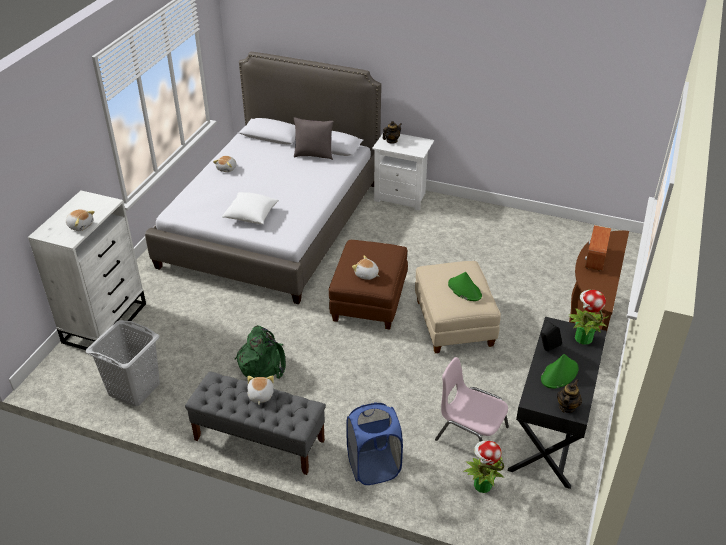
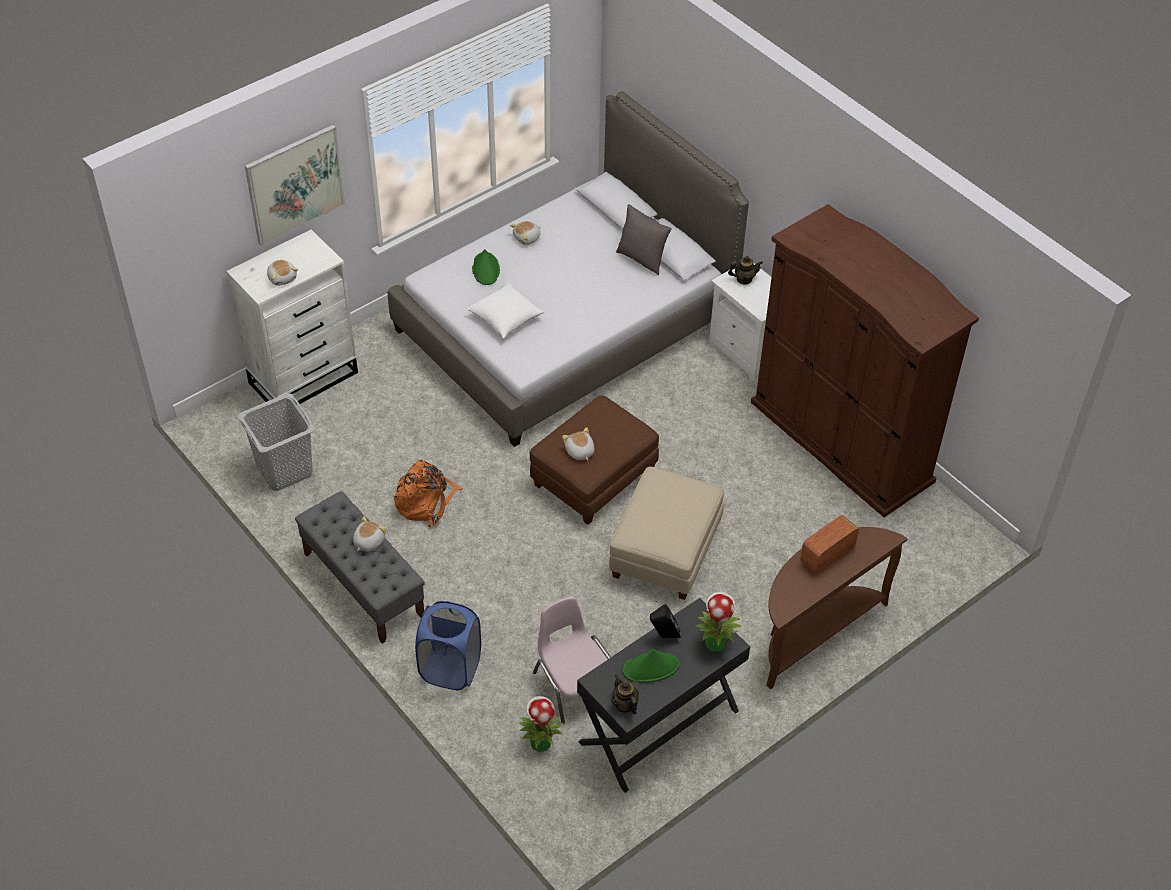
camera: 30 degrees right, 10 degrees up
green backpack [235,325,286,379] -> orange backpack [393,460,462,527]
green hat [448,272,482,301] -> green hat moved to [472,249,500,285]
teapot [557,379,582,413] -> teapot turned 90 degrees counterclockwise [612,674,639,715]
none -> picture [245,125,345,246]
none -> brown wardrobe [751,204,979,517]

